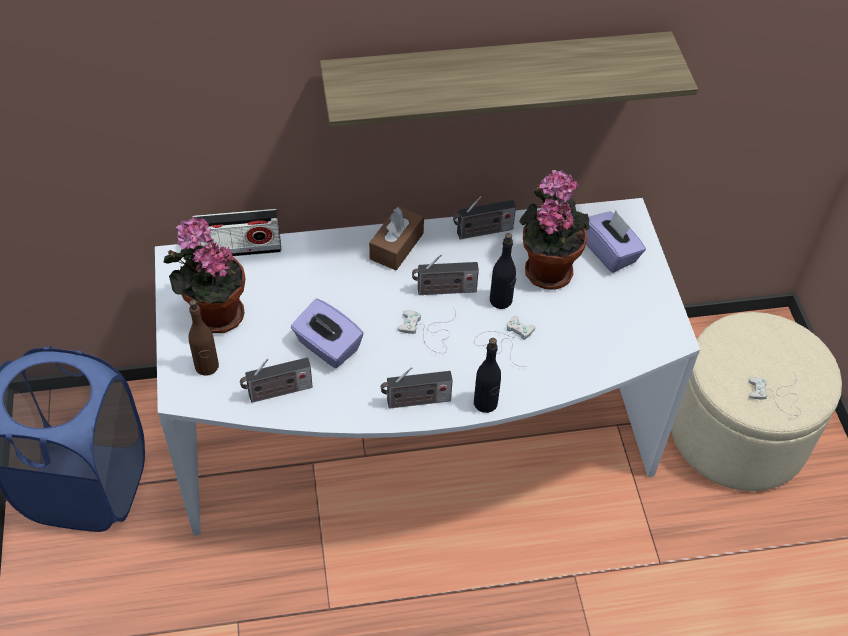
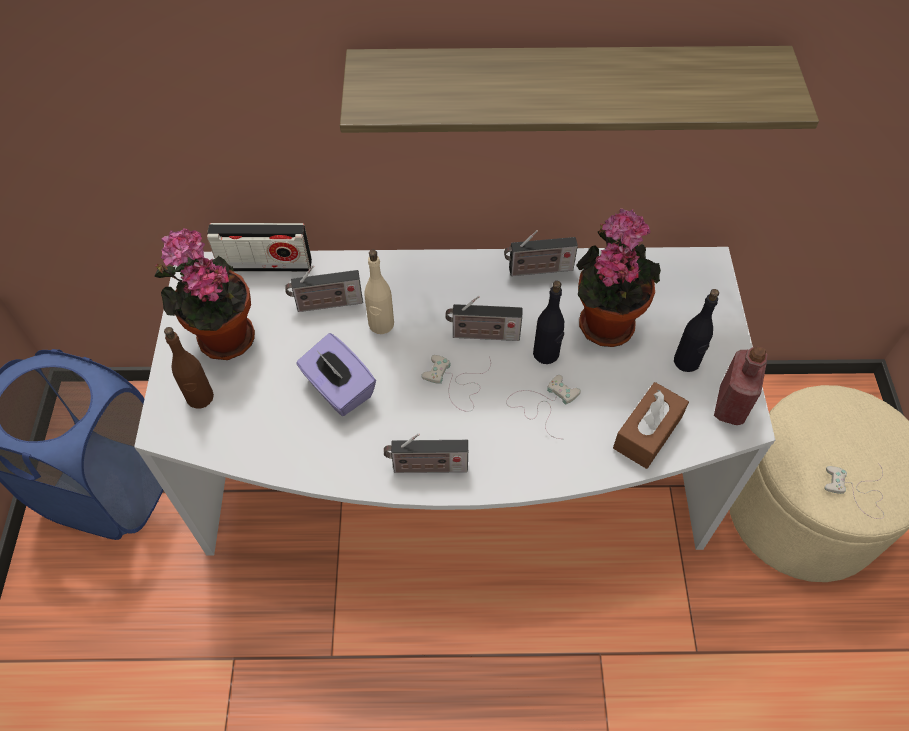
camera: 10 degrees right, 5 degrees up
radio [240,357,313,403] -> radio moved to [285,265,363,312]
brown tissue box [369,206,424,270] -> brown tissue box moved to [613,382,689,469]
black bottle [474,338,501,413] -> black bottle moved to [674,289,719,372]
purple tissue box [586,210,646,273] -> none
none -> beige bottle [364,250,394,334]
none -> red bottle [714,346,768,425]

